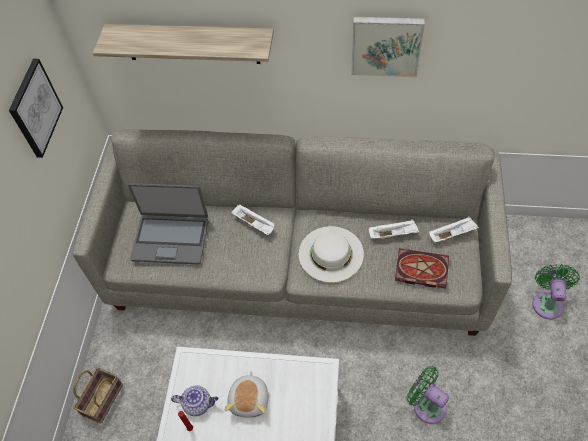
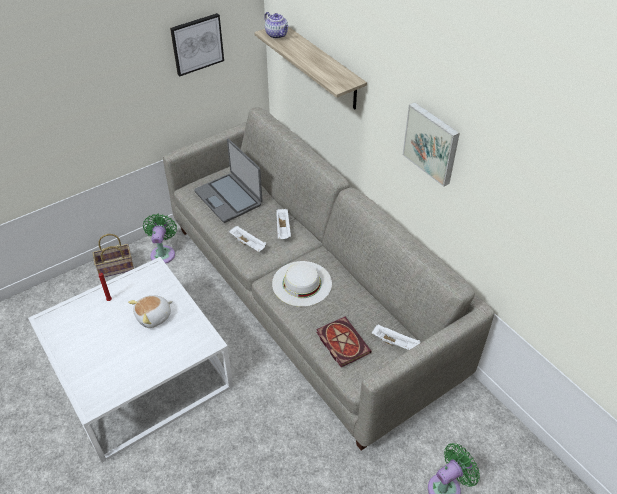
camera: 45 degrees right, 10 degrees down
teapot [171,386,219,416] -> teapot moved to [264,12,289,39]
white tray [369,219,419,239] -> white tray moved to [229,226,266,252]
green fan [407,366,449,424] -> green fan moved to [143,214,177,263]

